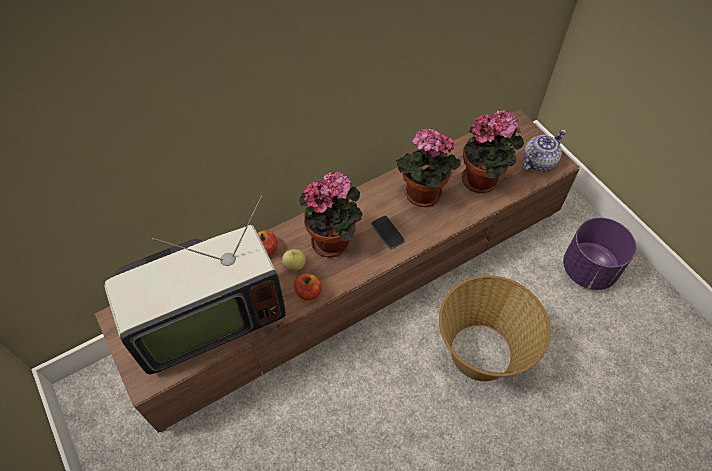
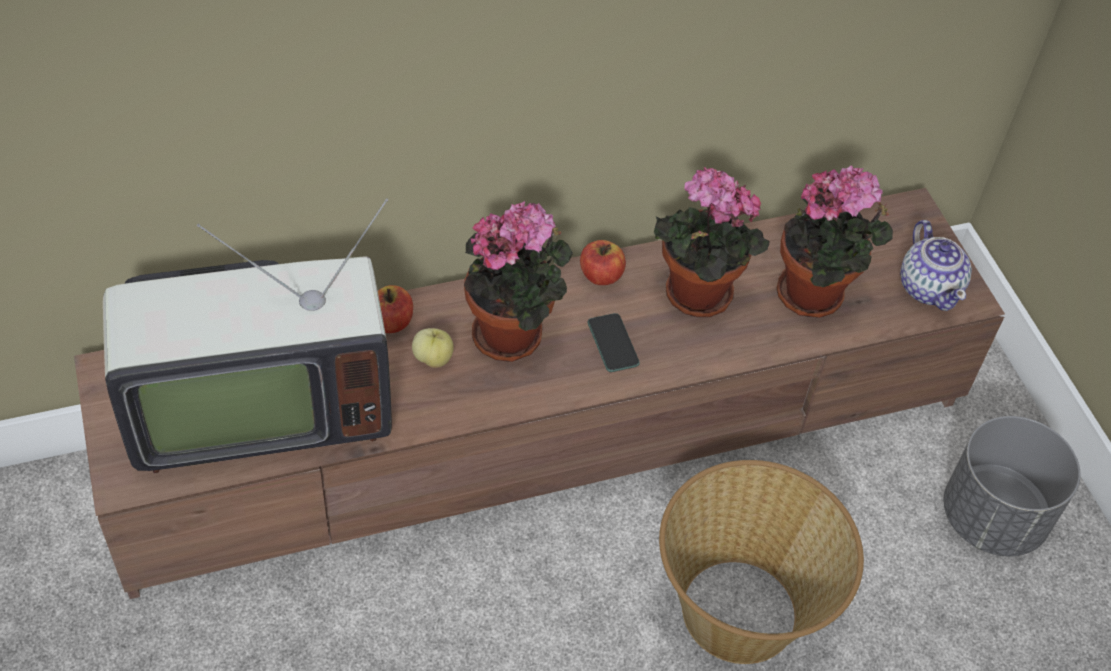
camera: 10 degrees right, 5 degrees down
apple [294,274,322,301] -> apple moved to [580,240,626,285]
teapot [522,129,566,171] -> teapot turned 105 degrees clockwise [900,220,972,311]
purple planter [563,218,636,290] -> grey planter [944,416,1080,557]

